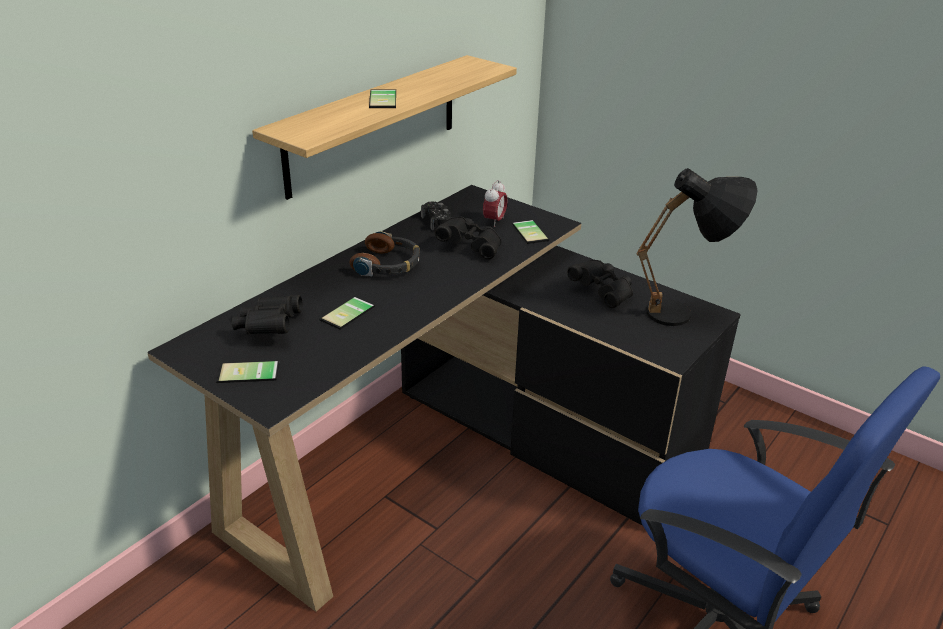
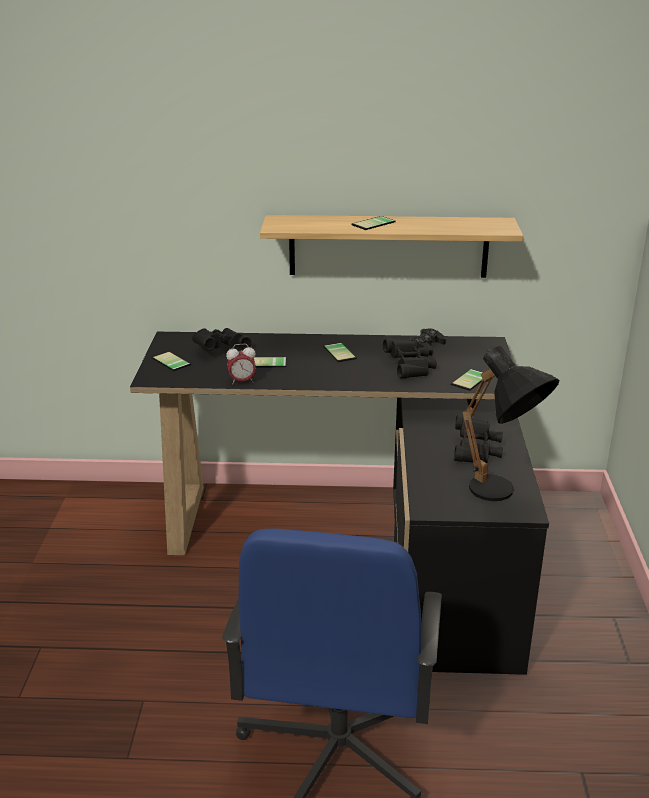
camera: 55 degrees right, 5 degrees down
headphones [349,231,420,276] -> phone [323,342,357,362]
alarm clock [483,180,507,227] -> alarm clock moved to [226,344,256,385]

